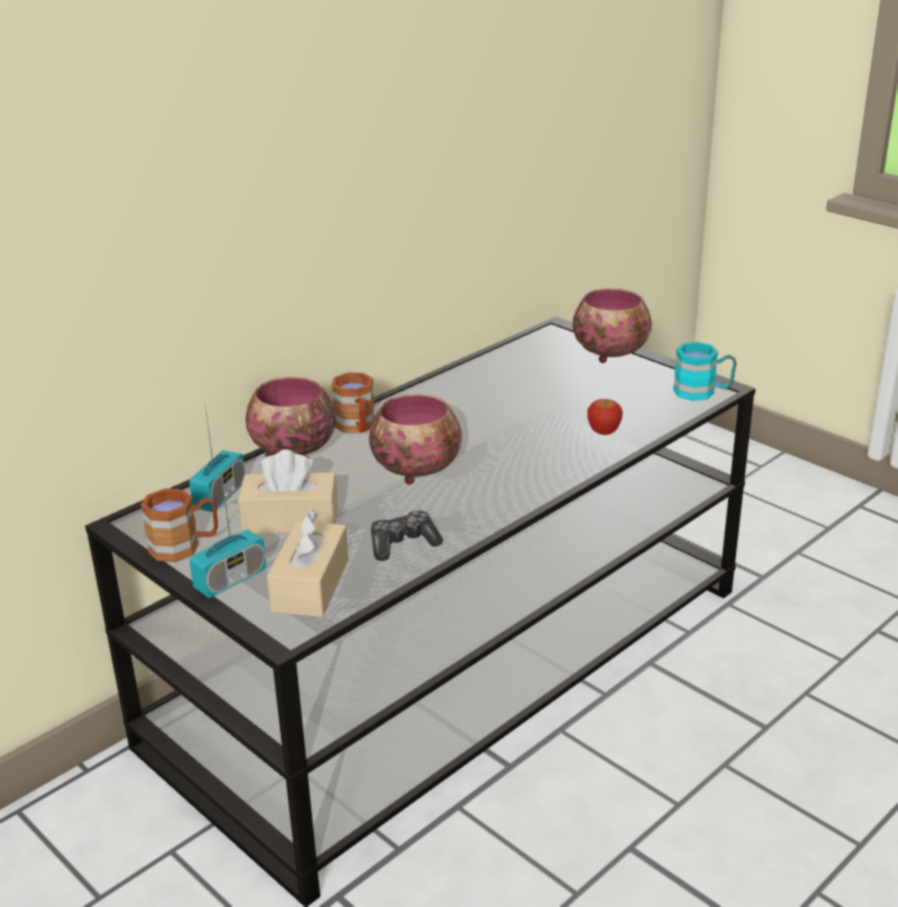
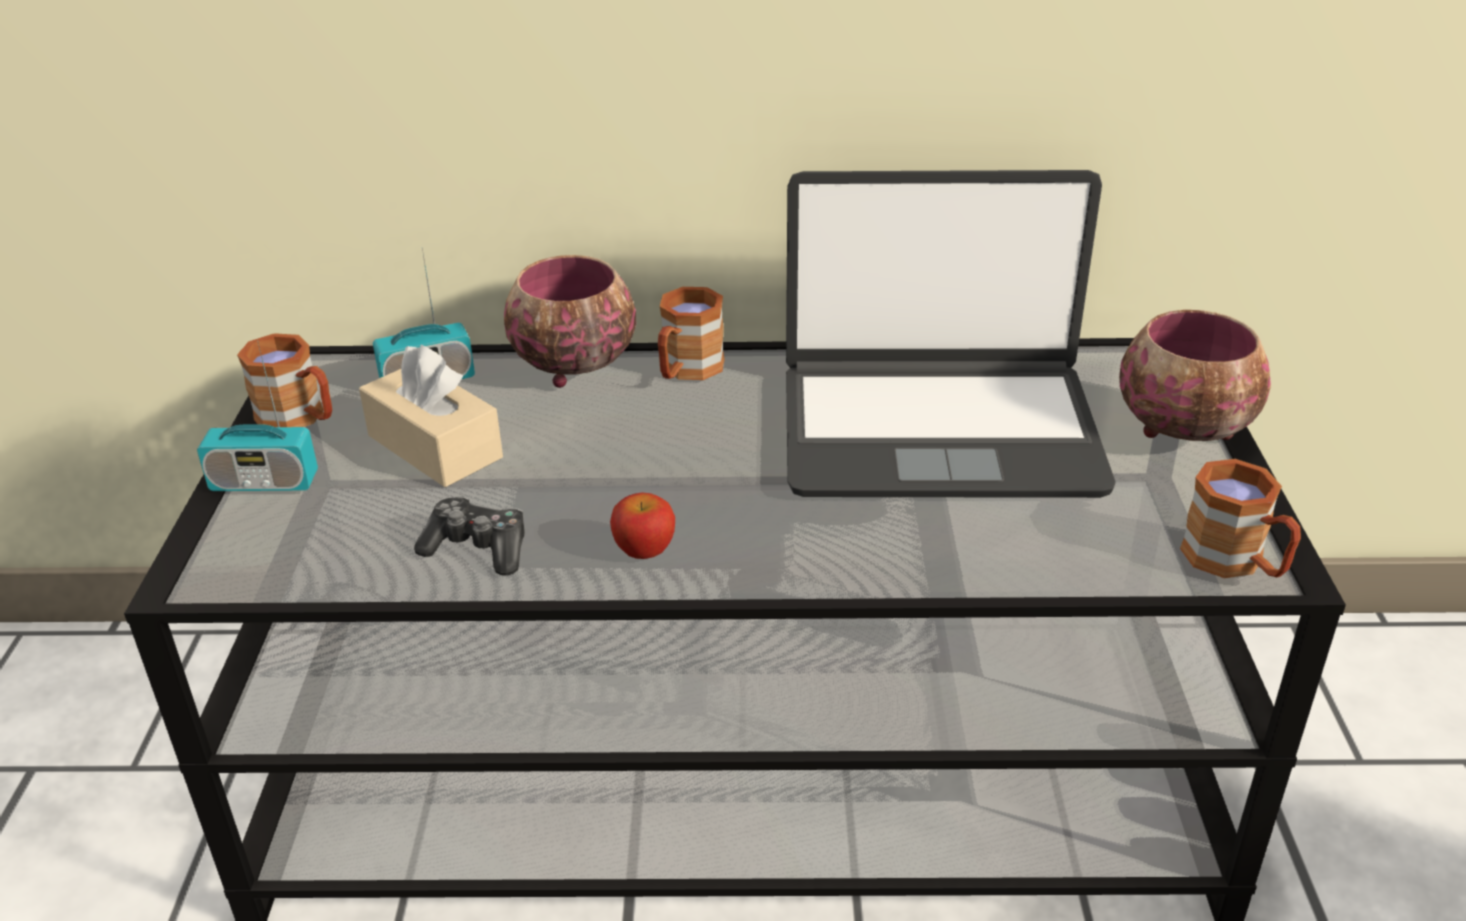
camera: 45 degrees right, 5 degrees up
beige tissue box [267,510,349,617] -> none
bowl [369,394,462,484] -> none
apple [587,399,623,435] -> apple moved to [610,492,675,559]
turquoise mug [673,342,736,401] -> brown mug [1180,459,1301,578]
none -> laptop [786,170,1116,498]

